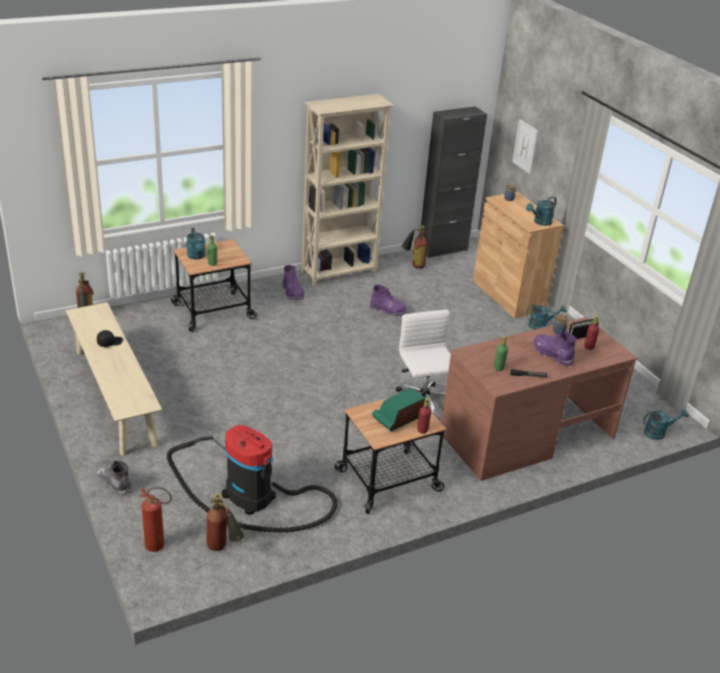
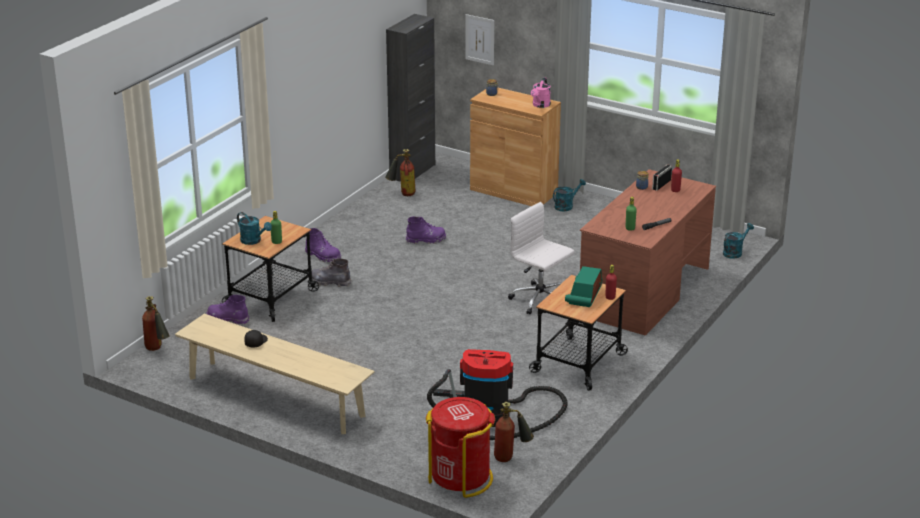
camera: 30 degrees left, 5 degrees down
grey boot [97,460,132,497] -> grey boot moved to [312,258,351,287]
fire extinguisher [139,487,172,552] -> red trash can [426,397,495,498]
beige bookcase [302,94,394,286] -> none
turquoise watering can [526,196,557,226] -> pink watering can [531,77,551,108]
purple boot [533,332,577,367] -> purple boot moved to [207,295,249,325]

